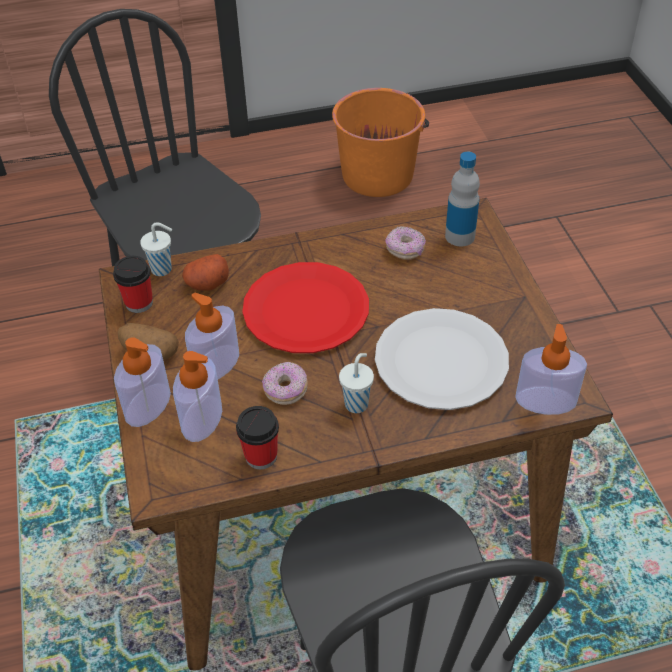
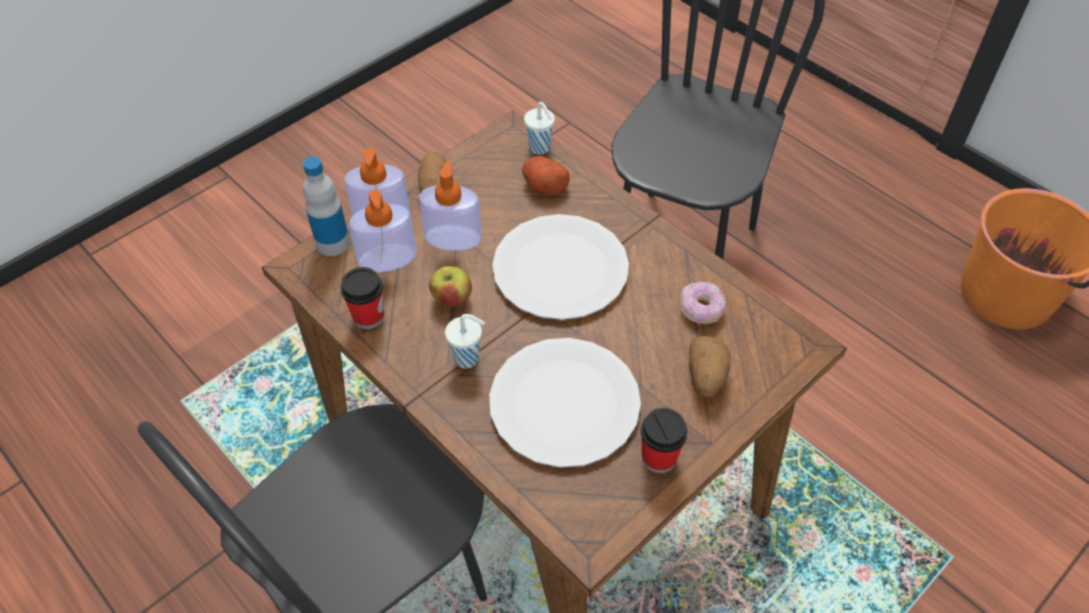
camera: 60 degrees right, 5 degrees up
cup [113,256,153,313] -> cup moved to [641,408,688,473]
red plate [242,262,369,353] -> white plate [492,214,629,320]
donut [262,362,308,405] -> apple [429,266,472,307]
bottle [445,152,480,246] -> bottle moved to [303,156,350,256]
soap dispenser [515,324,587,415] -> none
none -> potato [689,336,731,397]

